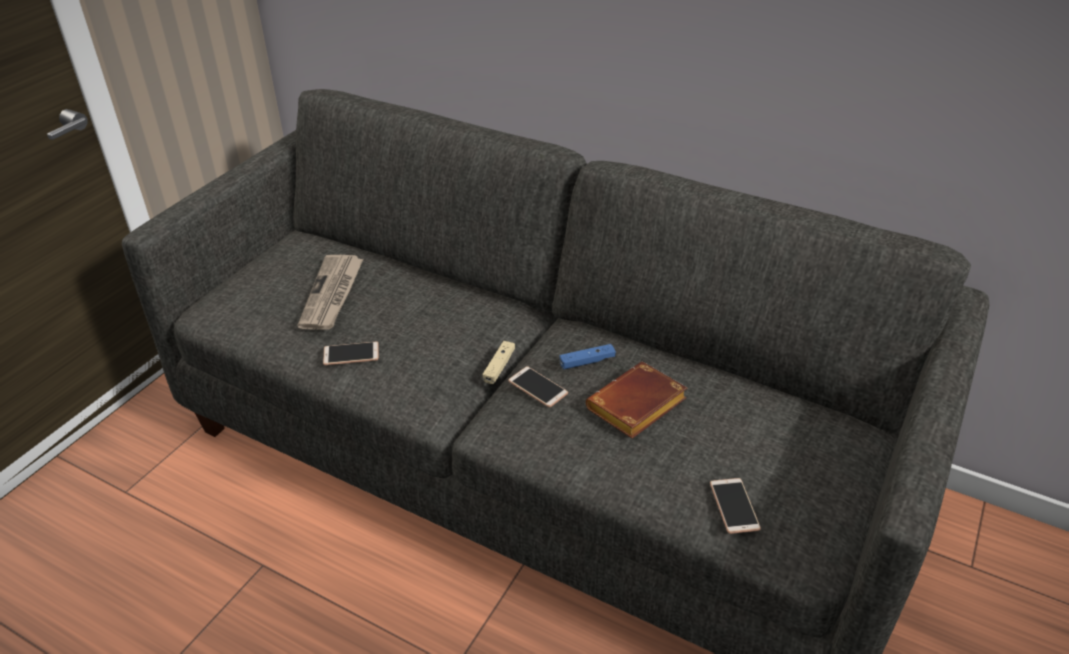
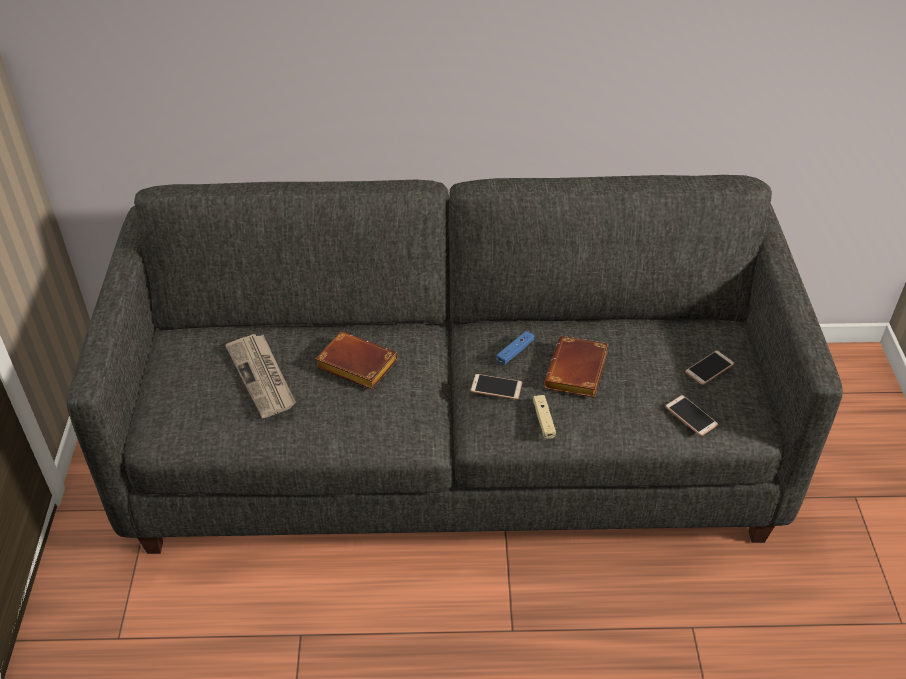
camera: 30 degrees left, 5 degrees up
phone [323,342,379,365] -> phone moved to [685,350,734,385]
beige game controller [482,341,515,384] -> beige game controller moved to [533,395,556,439]
none -> brown book [315,331,398,389]

